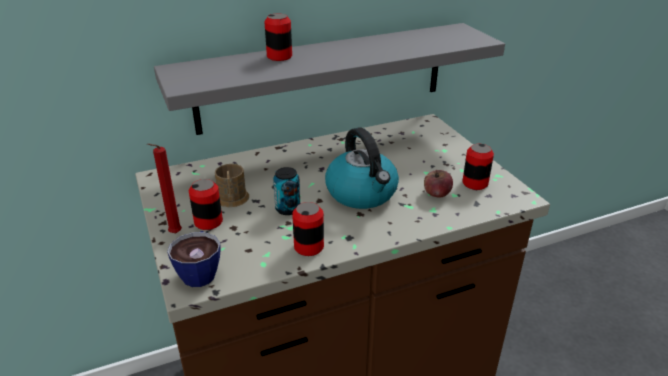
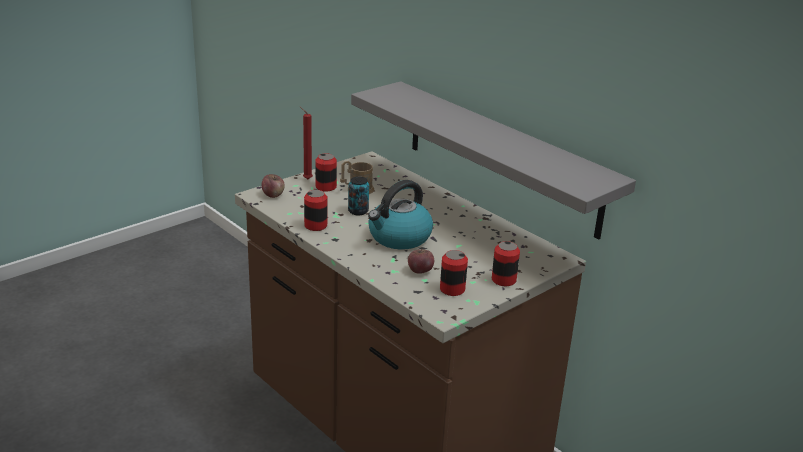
camera: 70 degrees right, 5 degrees down
cup [167,231,221,287] -> apple [262,174,285,198]
can [264,13,292,61] -> can moved to [492,241,520,286]

